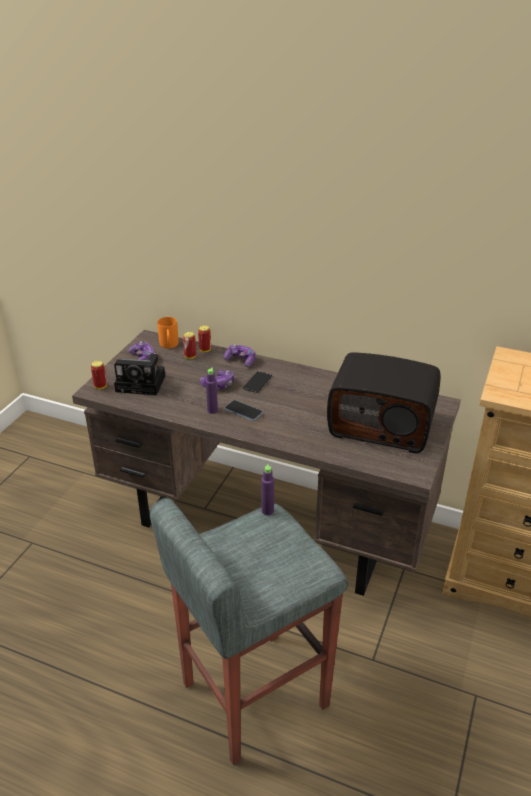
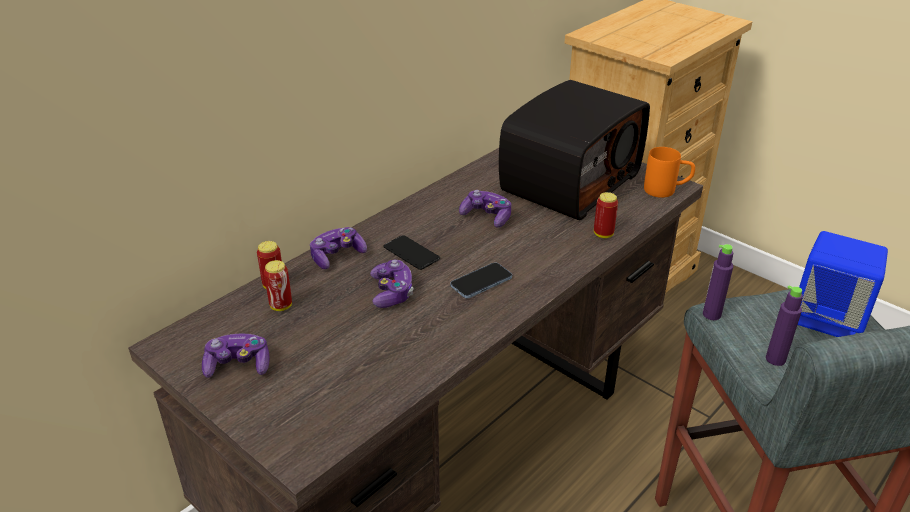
camera: 70 degrees left, 0 degrees up
can [91,361,107,389] -> can moved to [594,192,618,238]
camera [114,353,165,395] -> none
orange mug [158,317,179,348] -> orange mug moved to [644,147,695,198]
purple bottle [206,368,218,414] -> purple bottle moved to [766,286,803,366]
none -> game controller [459,190,511,228]
none -> blue speaker [798,231,888,337]

